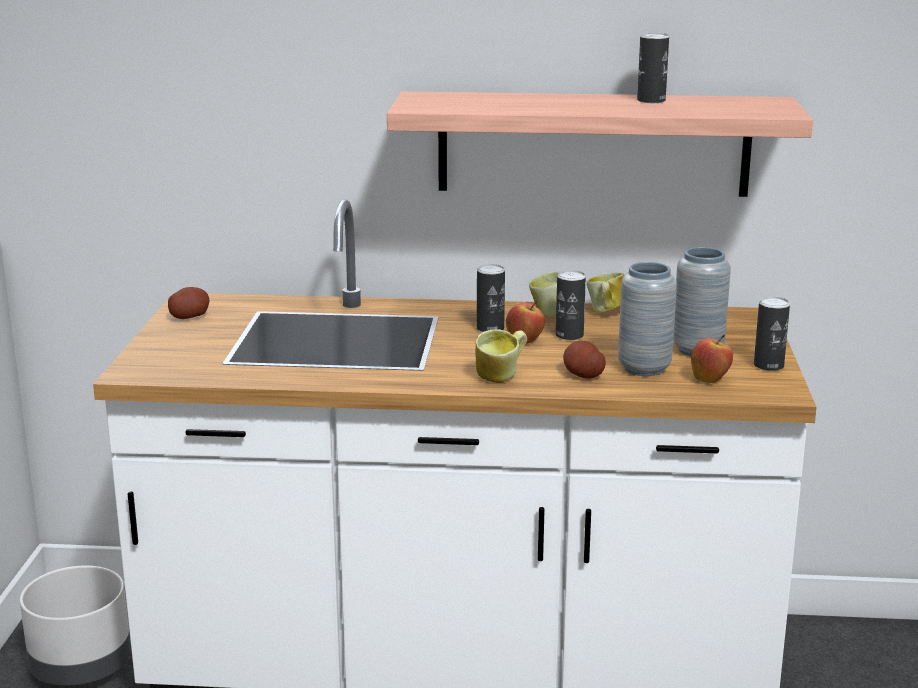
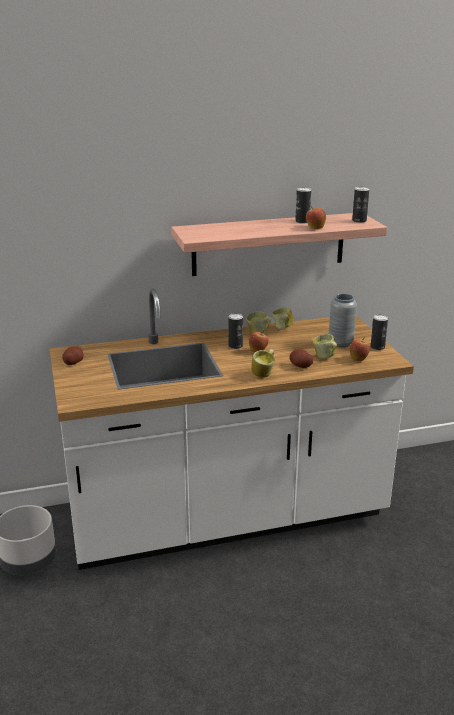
camera: 20 degrees left, 5 degrees up
can [556,270,586,340] -> can moved to [352,187,369,223]
grey vase [618,262,677,376] -> mug [313,334,337,359]
none -> apple [306,206,326,229]

